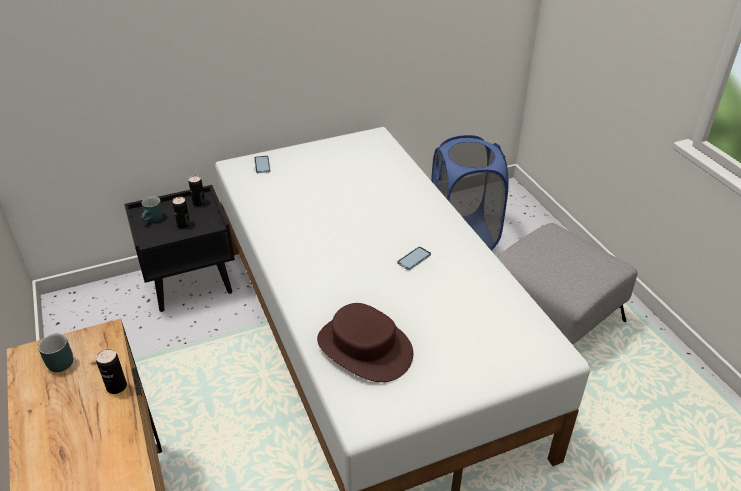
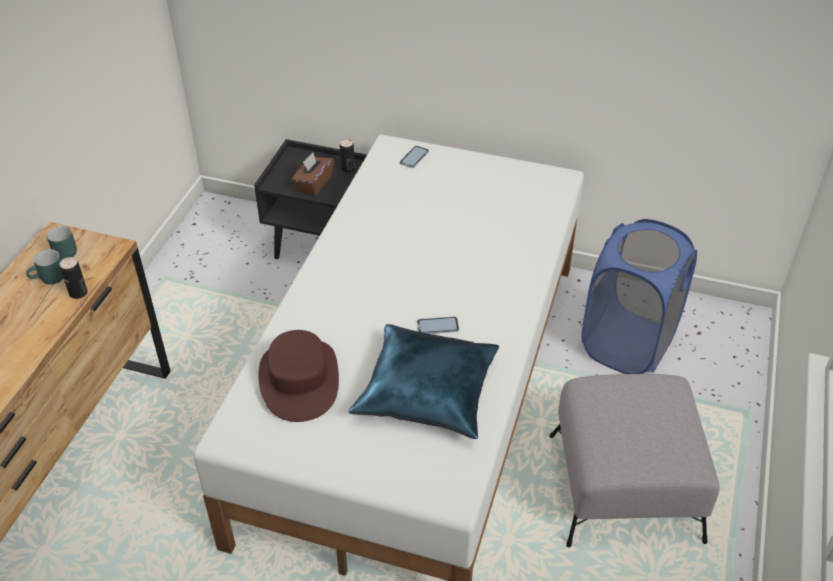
camera: 40 degrees right, 5 degrees up
turquoise mug [142,196,163,222] -> turquoise mug moved to [26,249,63,285]
can [172,197,190,229] -> brown tissue box [292,153,334,196]
none -> blue pillow [348,324,499,439]

